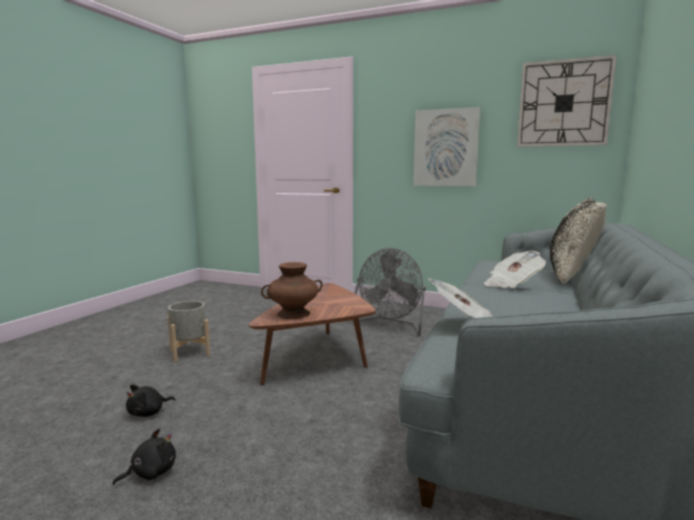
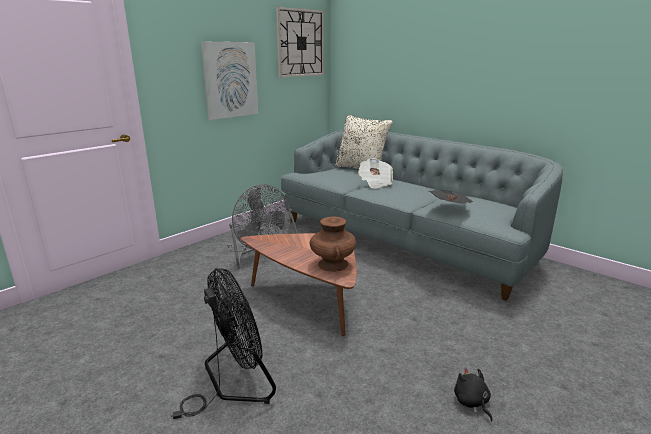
camera: 70 degrees left, 10 degrees up
black plush toy [126,384,175,417] -> none
grey planter [167,301,210,362] -> black fan [170,268,276,419]

